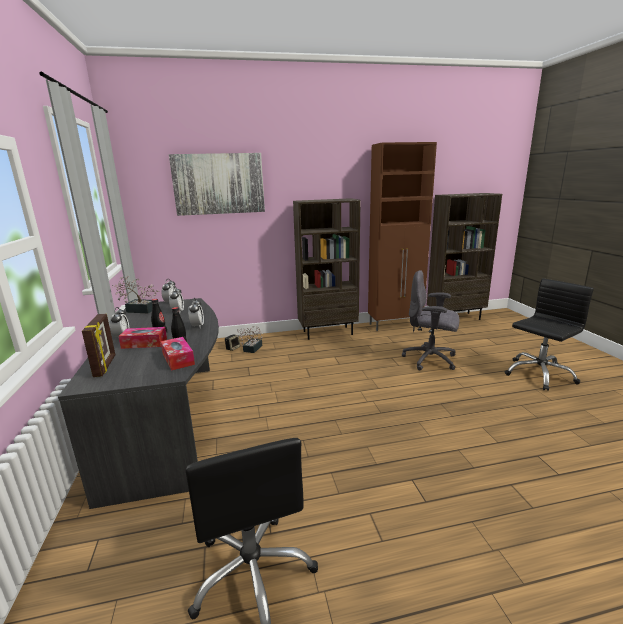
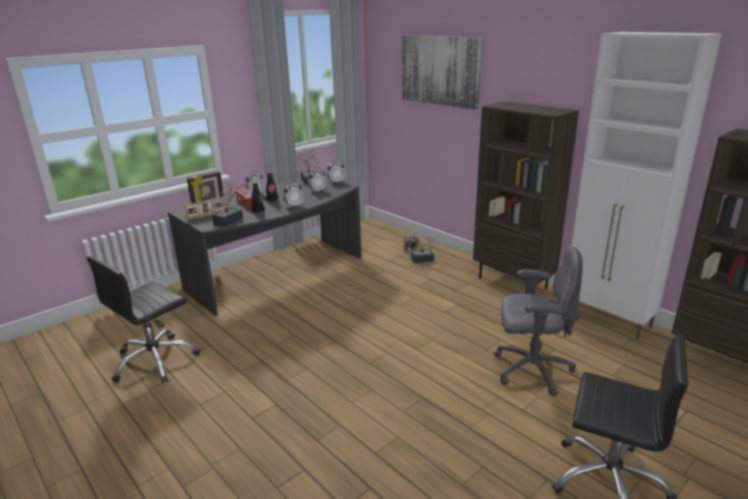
camera: 60 degrees right, 5 degrees up
tissue box [161,337,195,371] -> potted plant [209,182,247,227]
brown cabinet [368,142,437,331] -> white cabinet [572,32,722,339]
grey office chair [402,270,459,371] -> grey office chair turned 105 degrees clockwise [494,246,583,396]
none -> picture frame [185,197,225,220]

